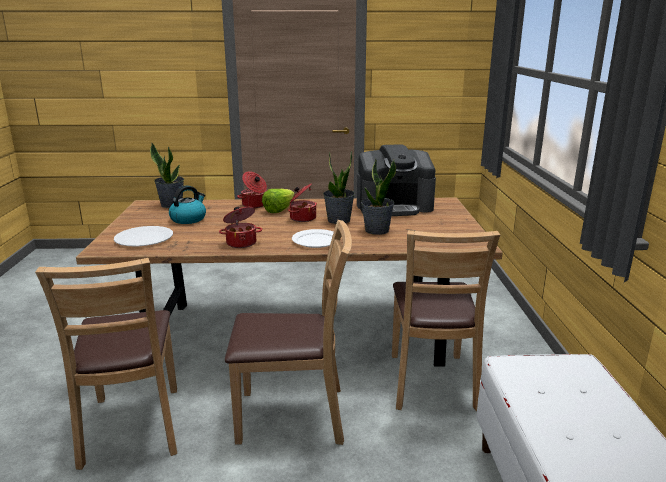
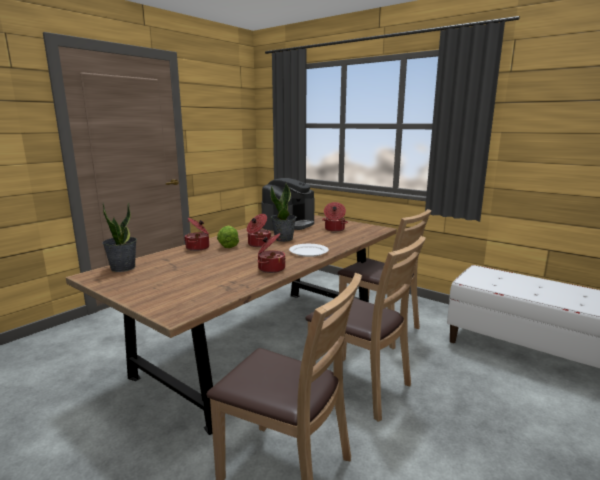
camera: 50 degrees left, 5 degrees down
white plate [114,226,173,246] -> none
kettle [169,186,206,224] -> none
brown chair [225,220,352,445] -> brown chair turned 90 degrees clockwise [305,236,426,422]
potted plant [361,158,396,235] -> none
none -> cooking pot [322,202,348,232]

